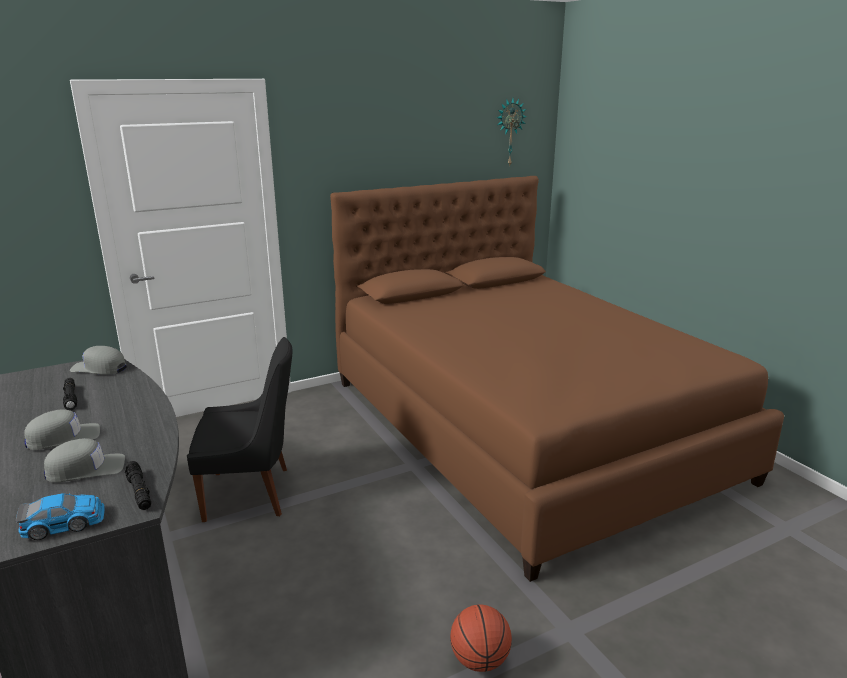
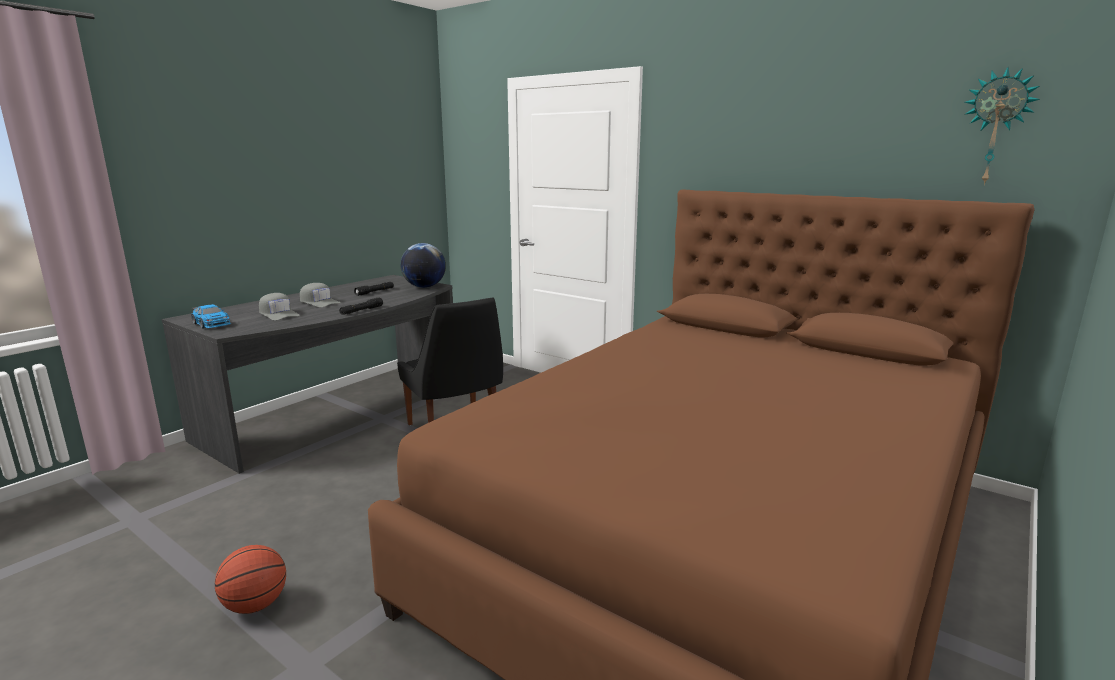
camera: 65 degrees right, 5 degrees down
grey cap [70,346,127,375] -> globe [400,243,446,288]
black flashlight [124,461,151,510] -> black flashlight moved to [339,298,383,315]

